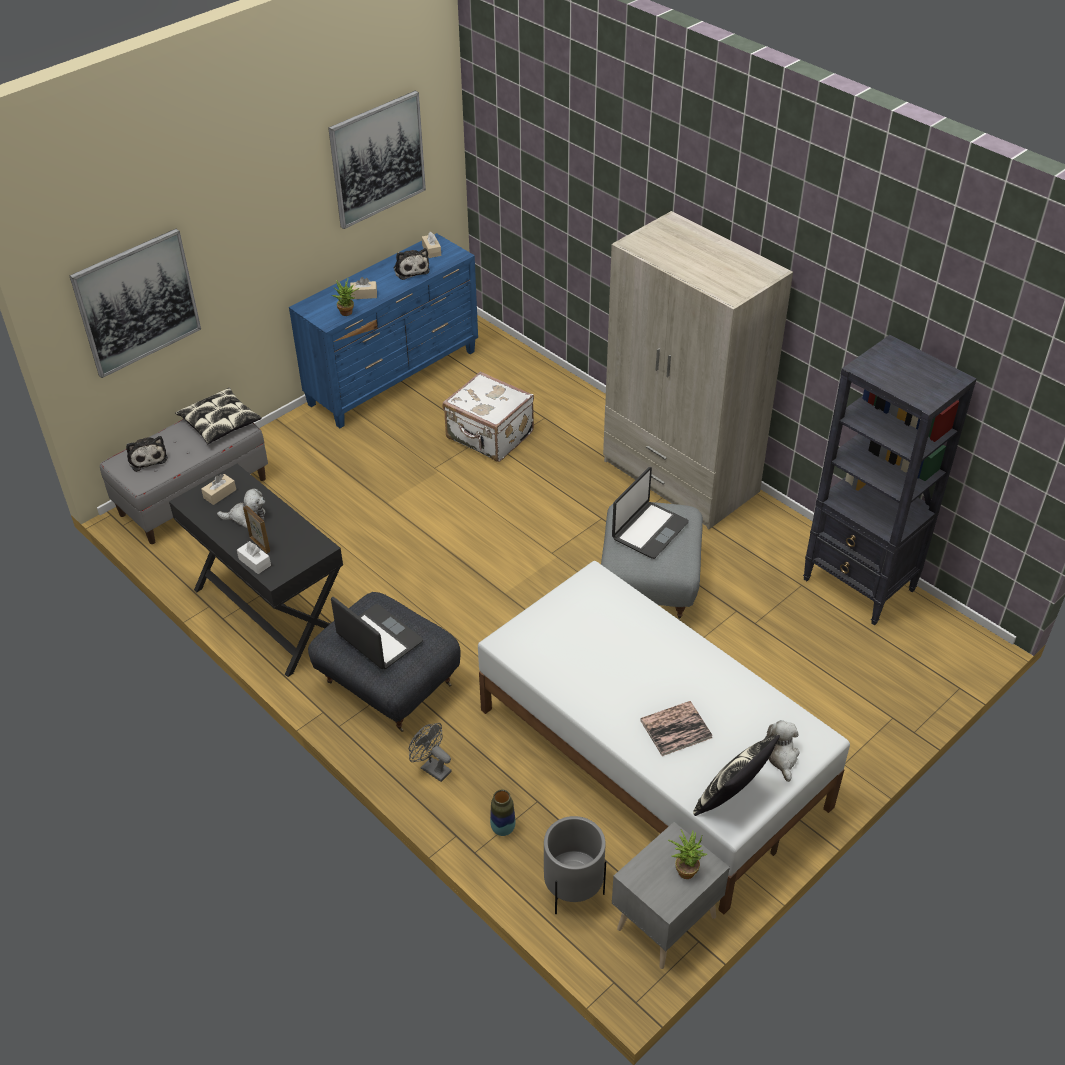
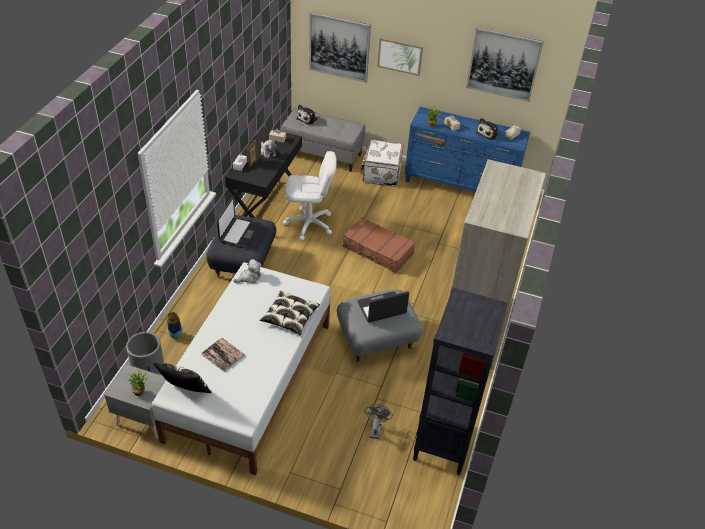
camera: 60 degrees right, 0 degrees up
pillow [175,388,262,445] -> pillow moved to [260,290,320,335]
grey fan [409,723,451,782] -> grey fan moved to [364,404,393,439]
white suitcase [443,371,534,462] -> white suitcase moved to [361,139,404,187]
laptop [612,467,689,559] -> laptop turned 150 degrees clockwise [357,291,409,323]
plush toy [764,720,800,782] -> plush toy moved to [233,259,261,283]
none -> white office chair [283,151,337,241]
none -> brown suitcase [343,217,415,273]
none -> picture [377,37,423,76]

